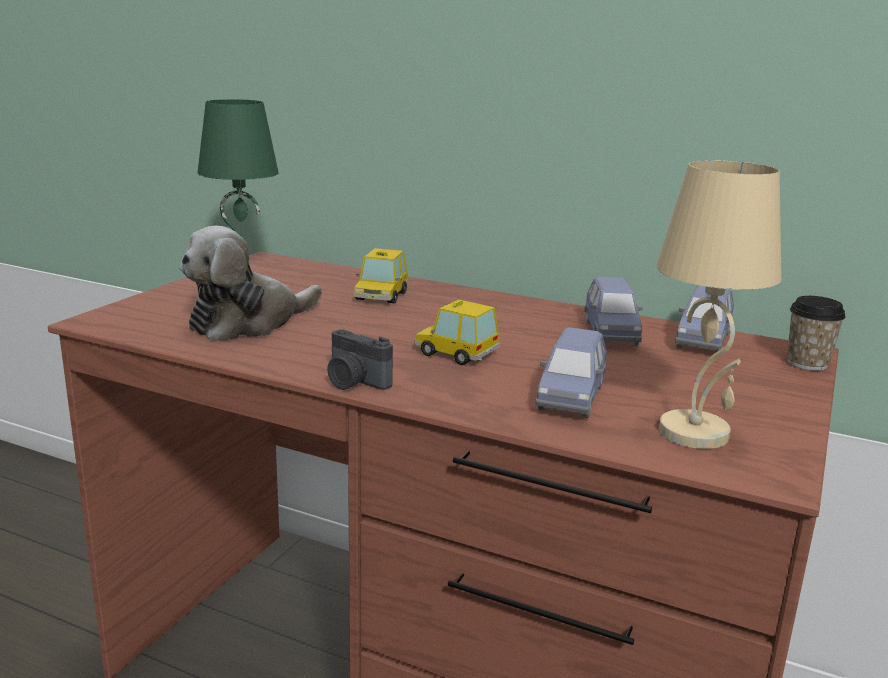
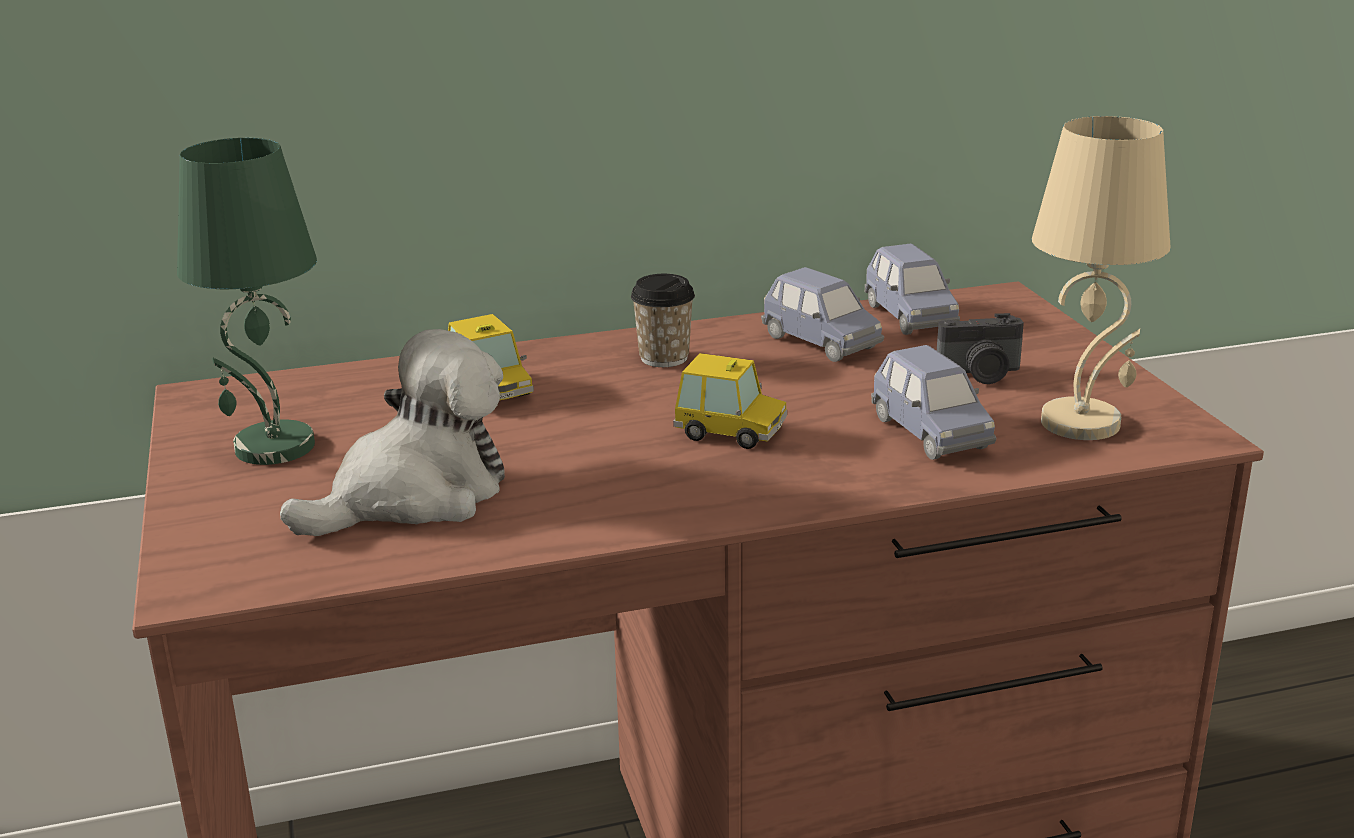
camera: 40 degrees left, 5 degrees up
plush toy [179,226,322,342] -> plush toy turned 135 degrees counterclockwise [280,329,505,536]
camera [327,329,393,390] -> camera moved to [937,313,1024,384]
toy car [415,299,500,365] -> toy car turned 150 degrees counterclockwise [673,353,787,449]
cup [787,296,846,371] -> cup moved to [631,274,695,367]

